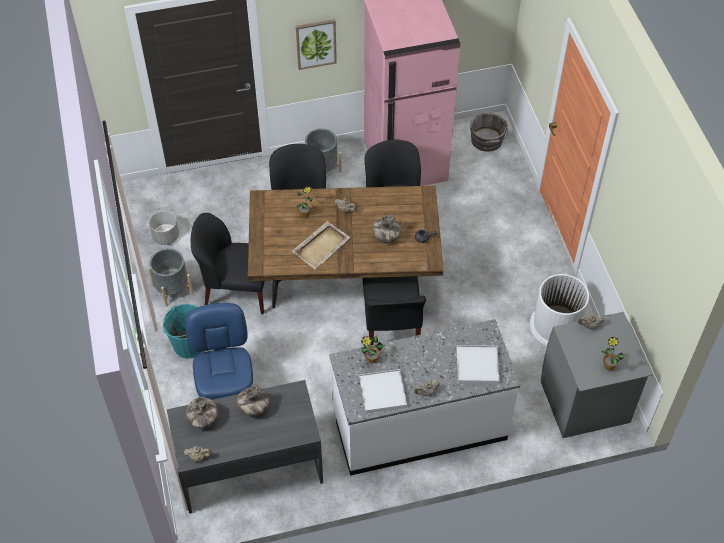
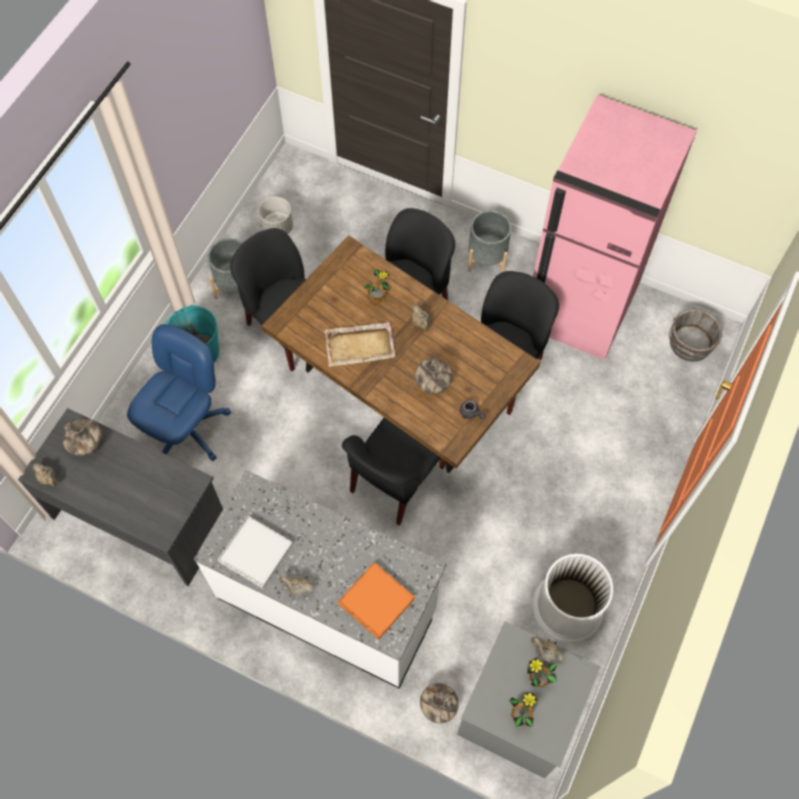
camera: 40 degrees right, 10 degrees up
vase [237,384,269,416] -> vase moved to [420,683,459,723]
picture [296,19,337,70] -> none
potted plant [361,335,384,364] -> potted plant moved to [527,658,558,688]
white tray [456,345,499,384] -> orange tray [338,562,415,640]

